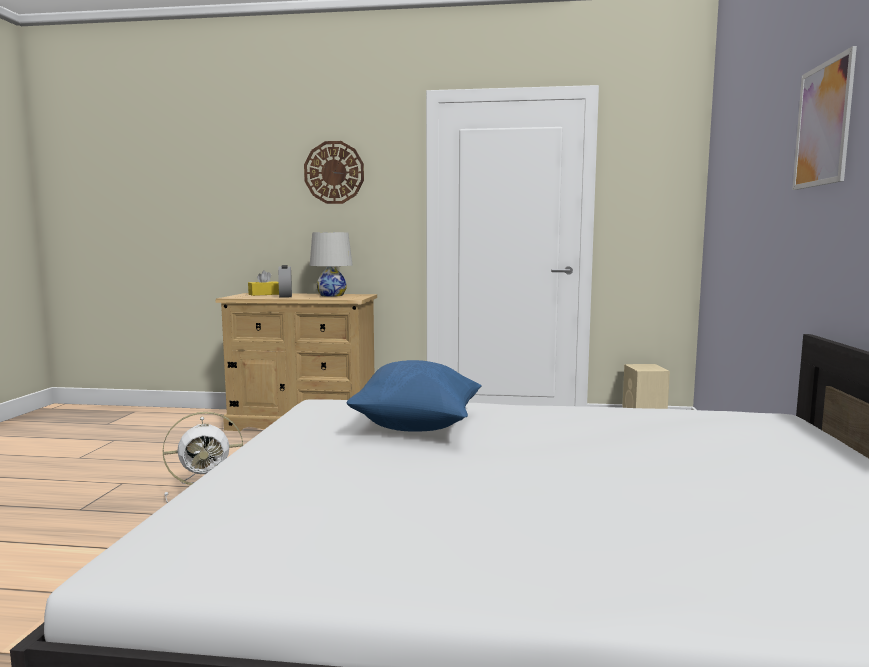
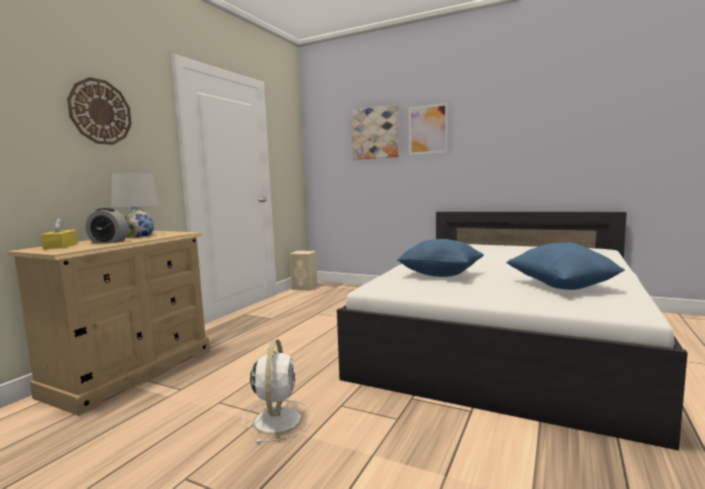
camera: 70 degrees left, 0 degrees up
none -> picture [351,105,399,160]
none -> blue pillow [506,242,625,290]

